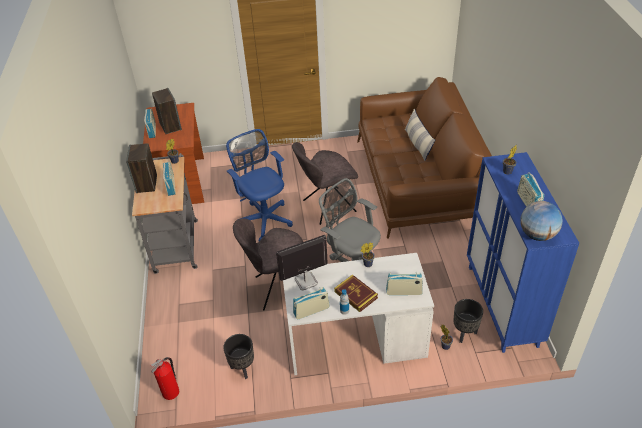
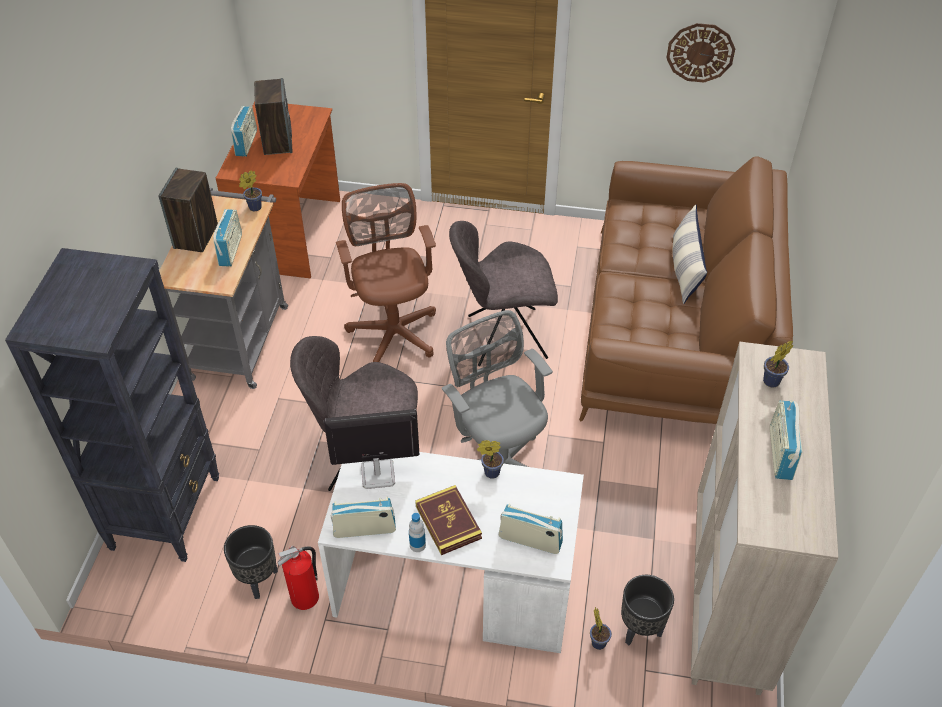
camera: 15 degrees right, 5 degrees up
fire extinguisher [151,357,179,400] -> fire extinguisher moved to [277,546,319,610]
blue office chair [226,129,293,241] -> brown office chair [336,183,436,362]
blue cabinet [467,152,579,353] -> beige cabinet [691,342,838,695]
globe [520,201,563,241] -> none
none -> black bookcase [5,248,219,562]
none -> wall clock [666,23,735,83]

